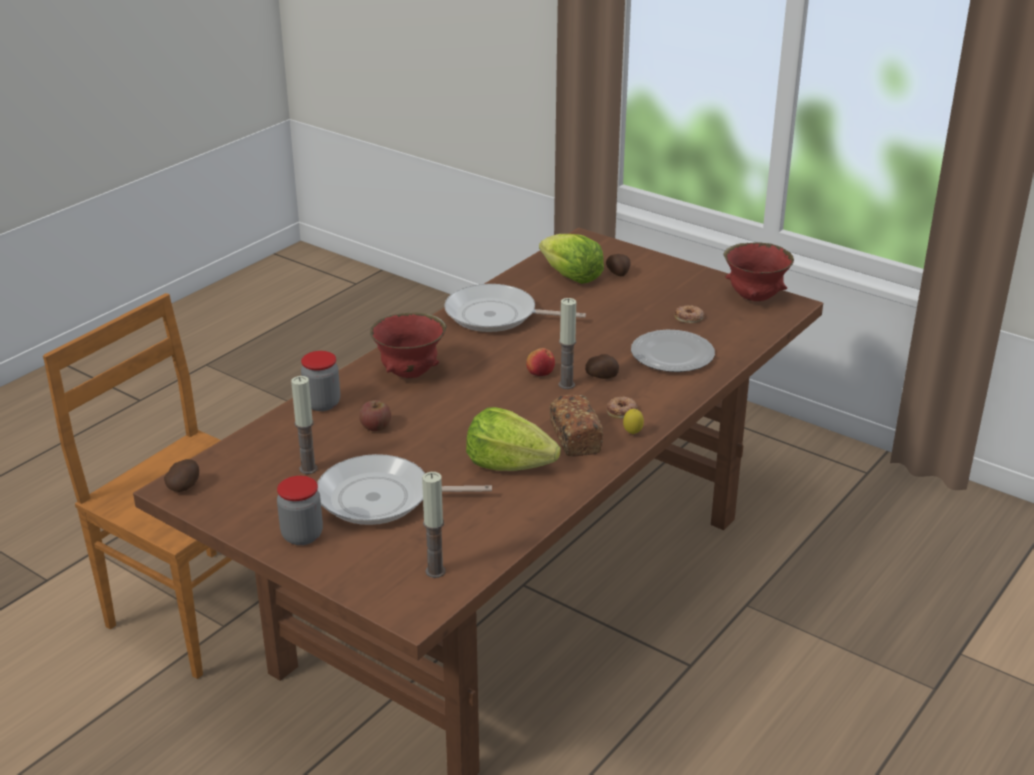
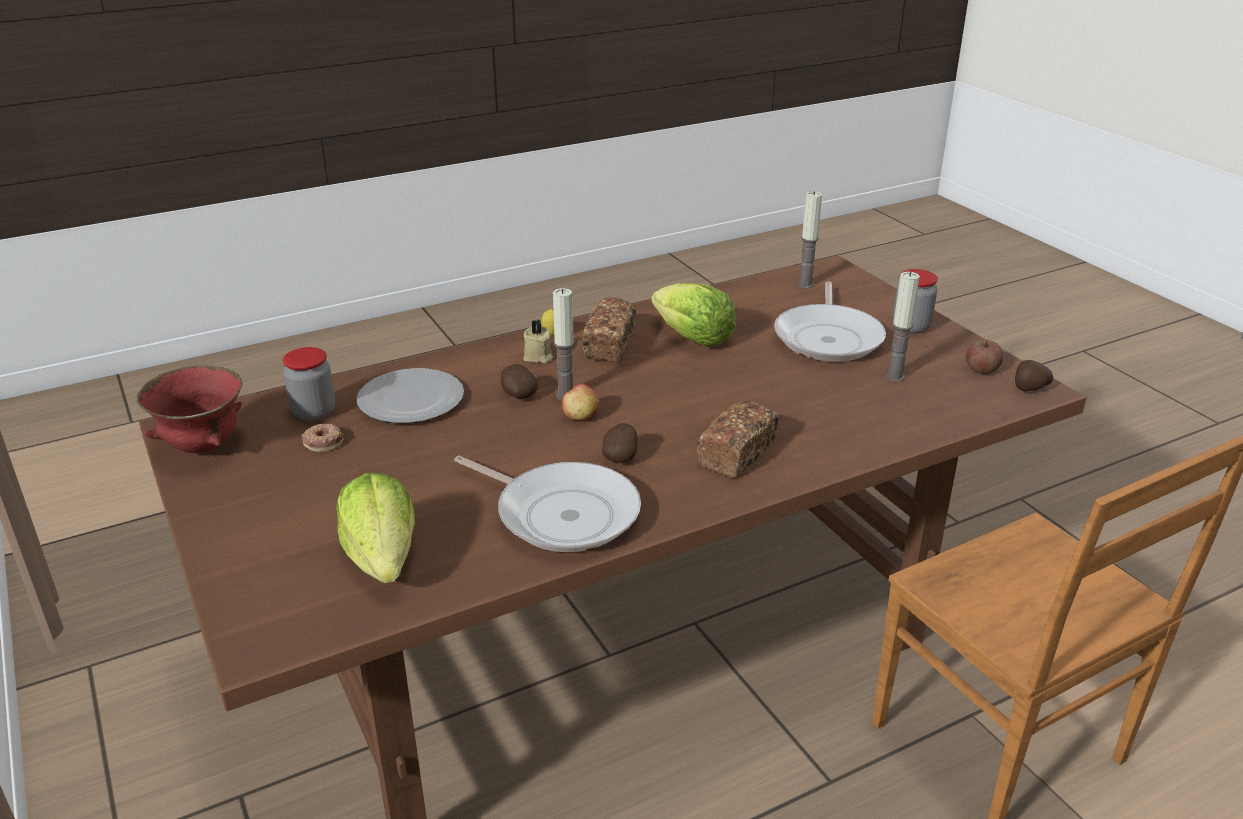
camera: 155 degrees left, 0 degrees up
jar [301,351,340,411] -> jar moved to [283,347,335,421]
frying pan [317,454,492,525] -> frying pan turned 75 degrees clockwise [774,282,886,362]
apple [359,400,391,431] -> apple moved to [966,340,1003,374]
red bowl [370,313,447,378] -> bread [697,401,778,478]
potato [606,254,631,276] -> potato moved to [602,423,637,462]
donut [607,396,638,419] -> beige candle [523,319,553,363]

